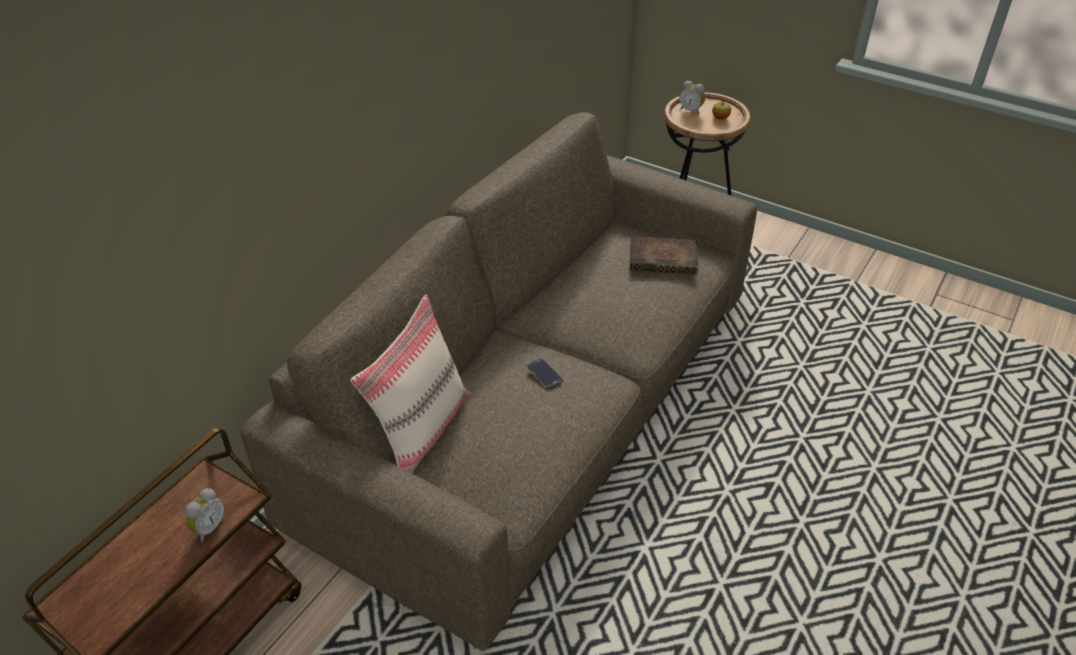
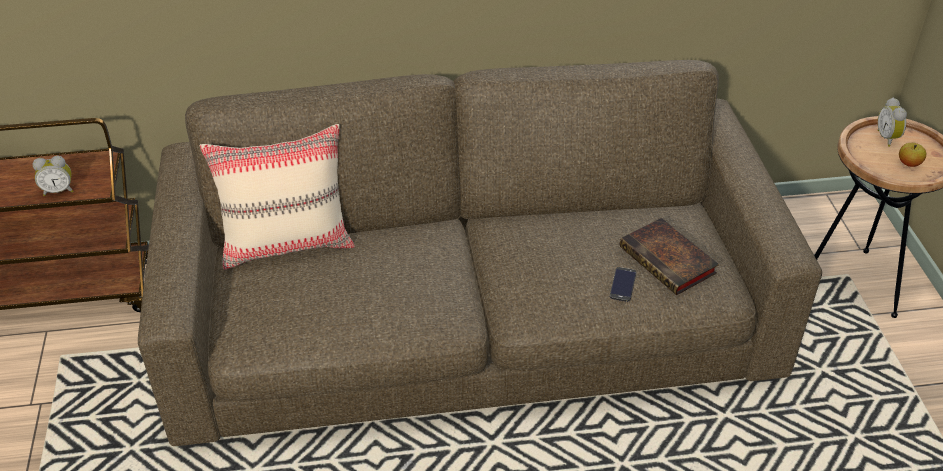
camera: 50 degrees right, 0 degrees up
phone [527,358,563,388] -> phone moved to [610,267,636,302]

